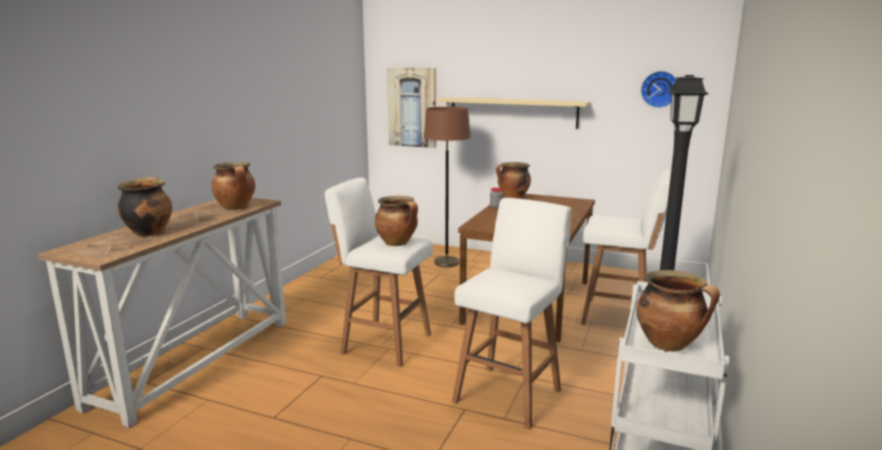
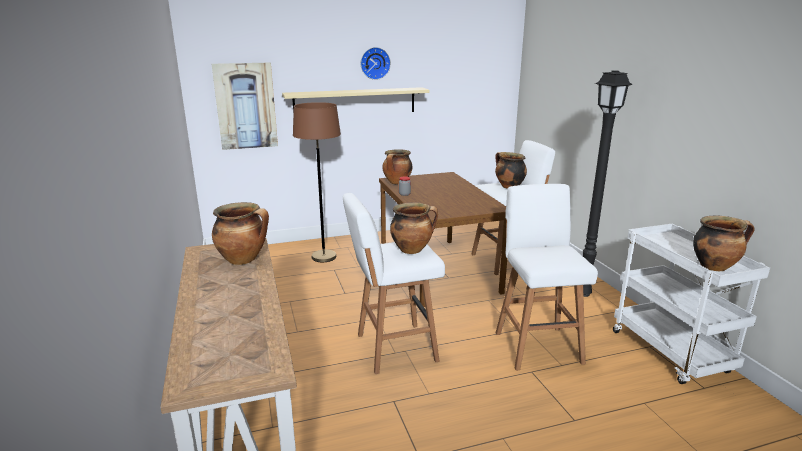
camera: 40 degrees left, 5 degrees up
cooking pot [117,177,172,237] -> cooking pot moved to [495,152,527,189]
wall clock [641,71,676,108] -> wall clock moved to [361,47,391,80]

